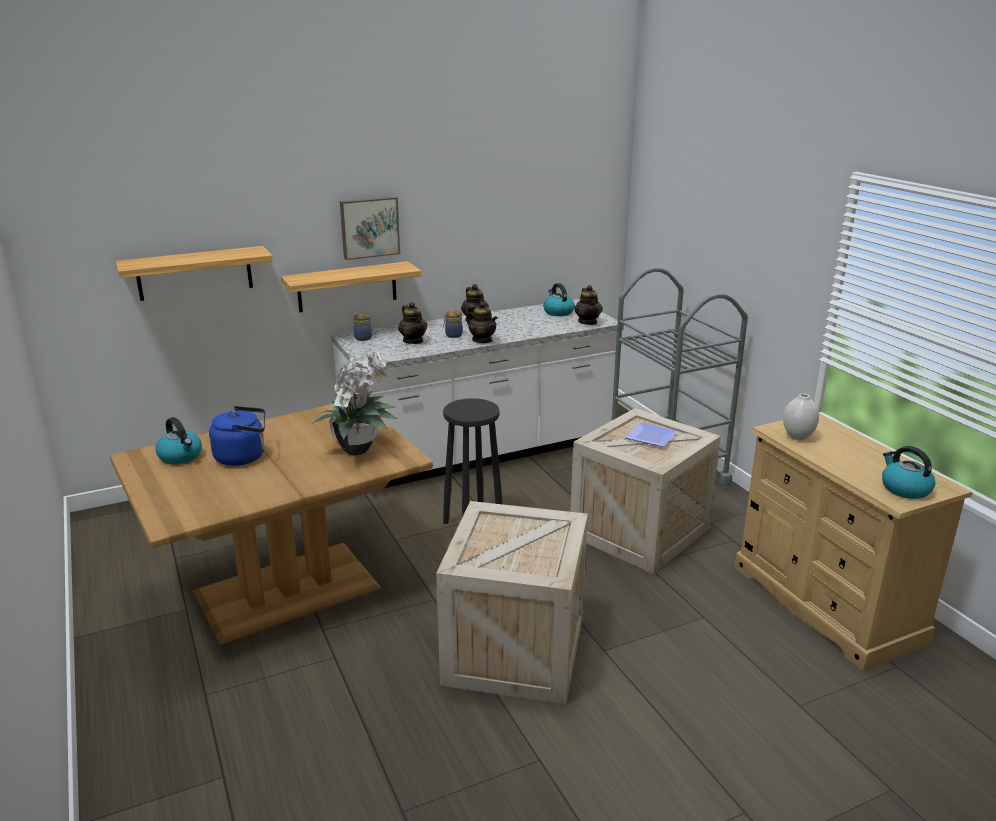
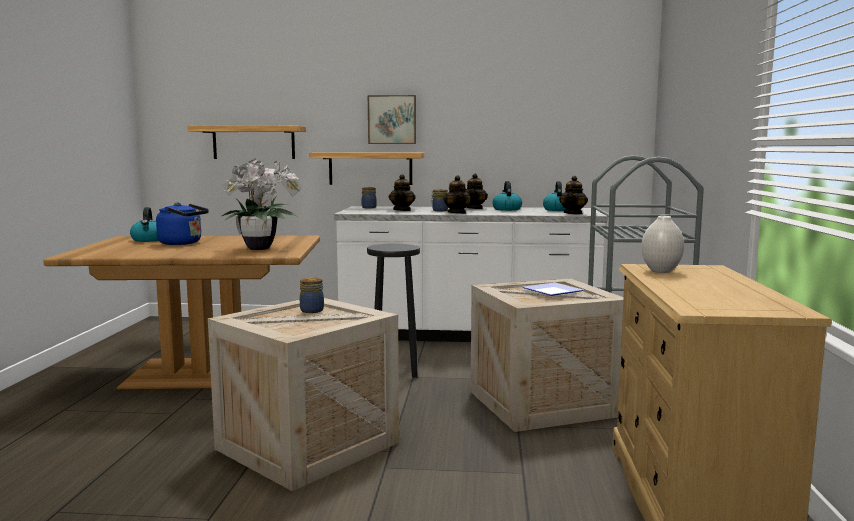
camera: 30 degrees right, 15 degrees down
kettle [882,446,935,499] -> kettle moved to [492,181,522,211]
none -> jar [300,277,324,313]

